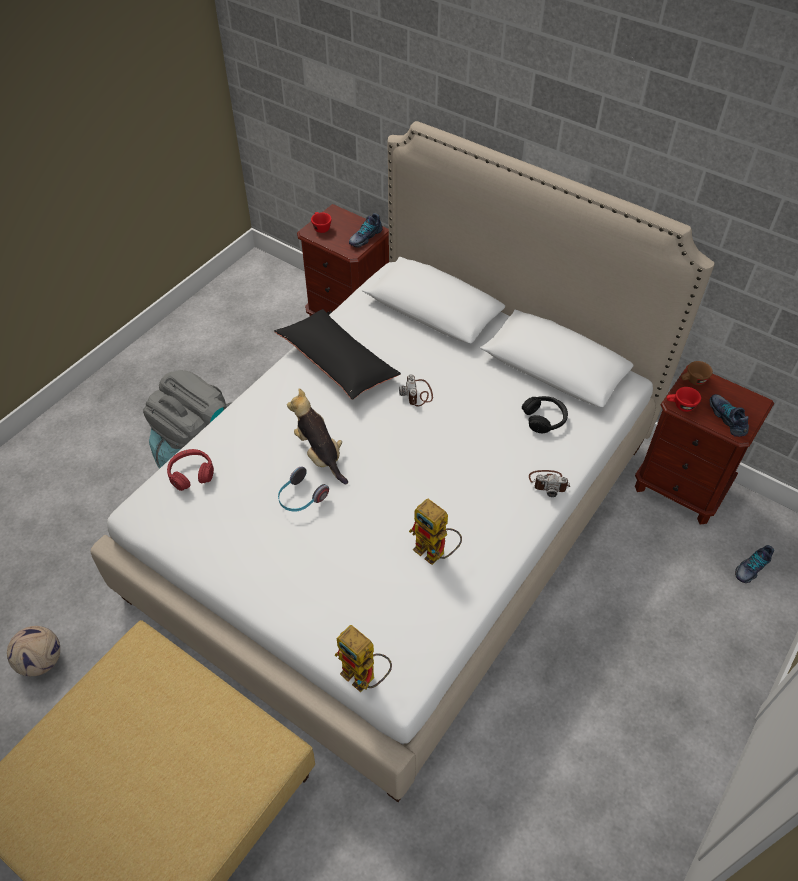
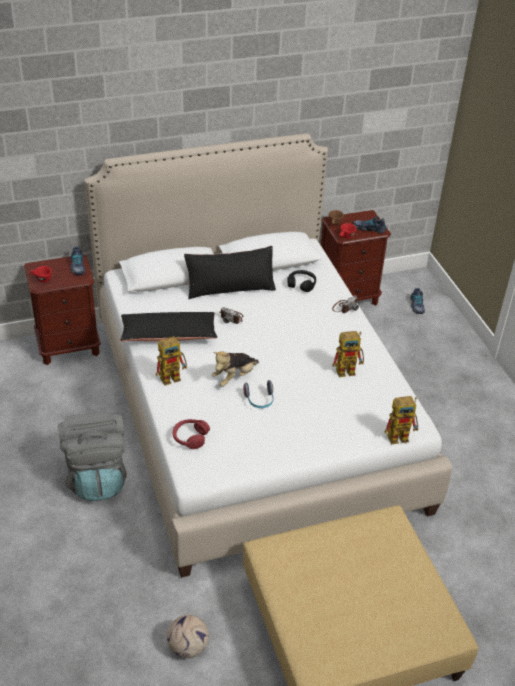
camera: 55 degrees left, 10 degrees down
plush toy [287,388,348,484] -> plush toy turned 45 degrees counterclockwise [212,351,259,387]
none -> toy robot [156,336,187,385]
none -> black pillow [184,246,276,299]

